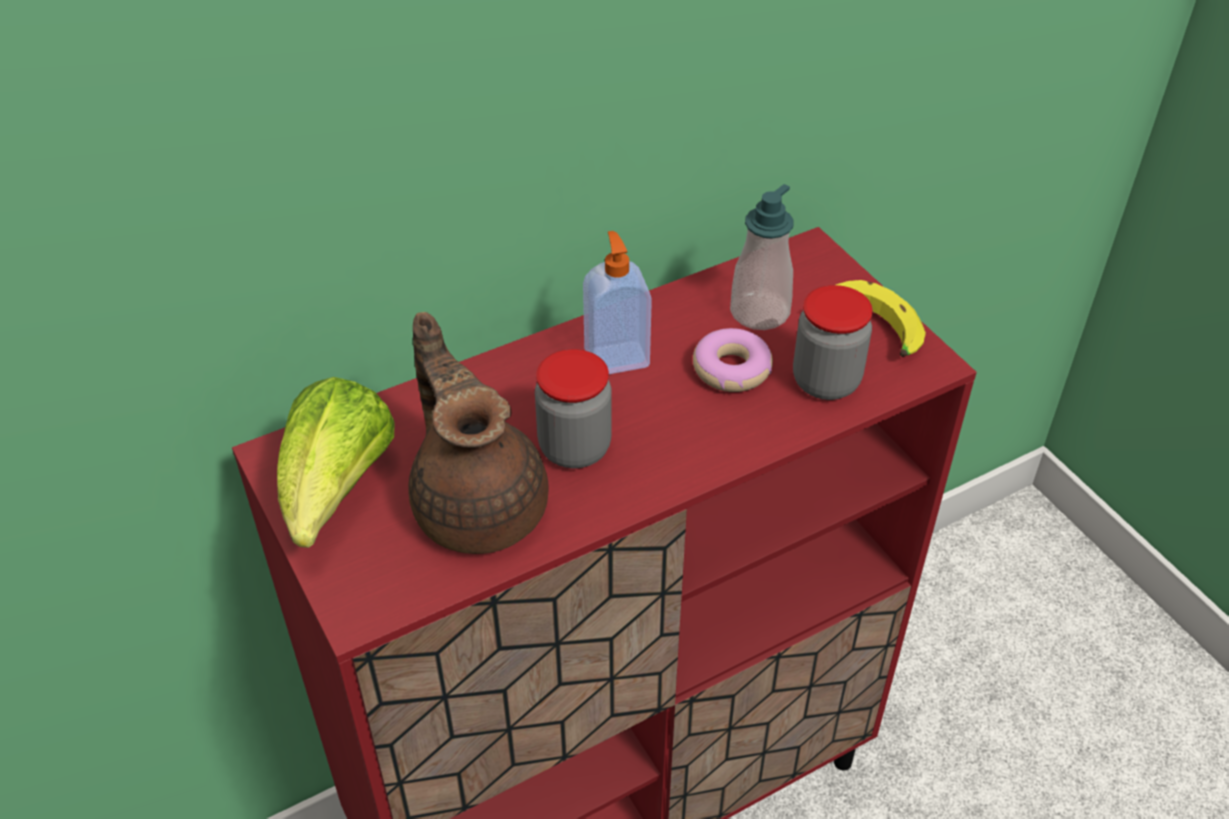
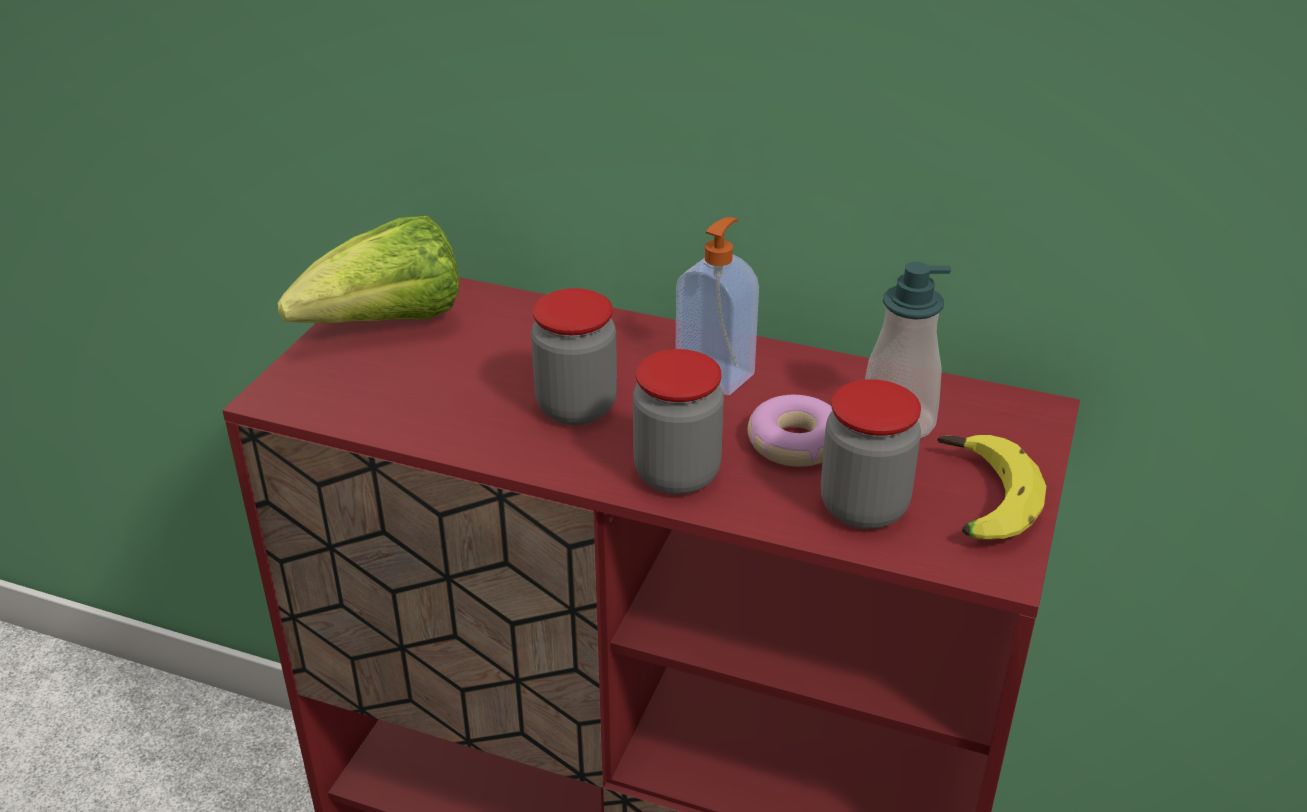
camera: 50 degrees right, 10 degrees down
brown teapot [408,312,549,554] -> none
none -> jar [633,349,724,495]

